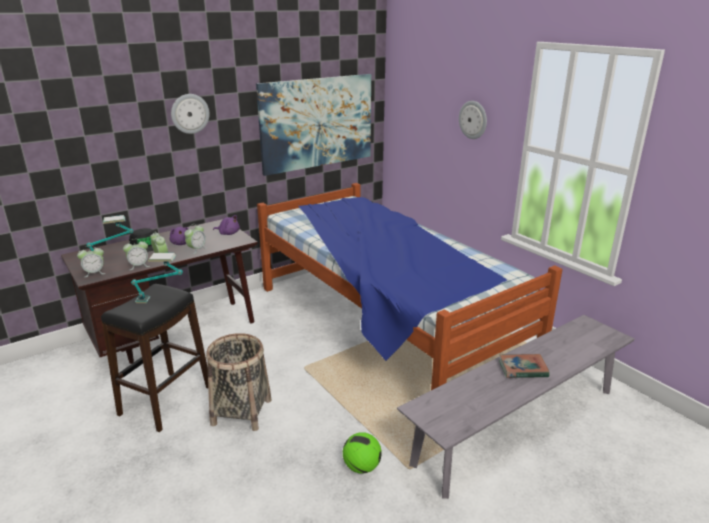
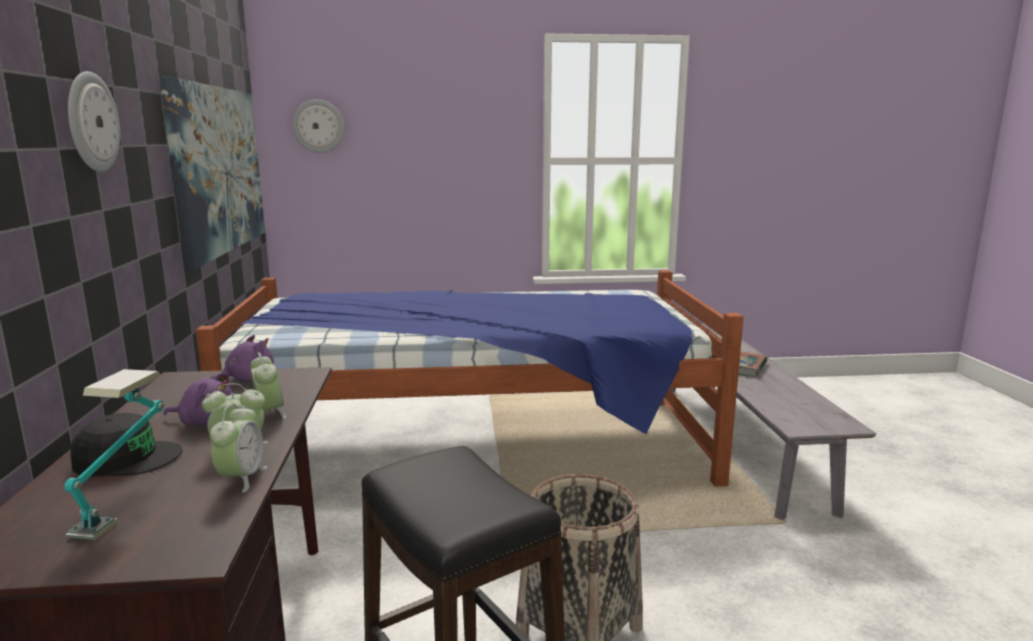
camera: 60 degrees left, 10 degrees down
alarm clock [77,245,106,277] -> none
table lamp [131,253,183,303] -> none
football [343,432,382,474] -> none
wall clock [459,101,487,139] -> wall clock moved to [292,99,345,153]

